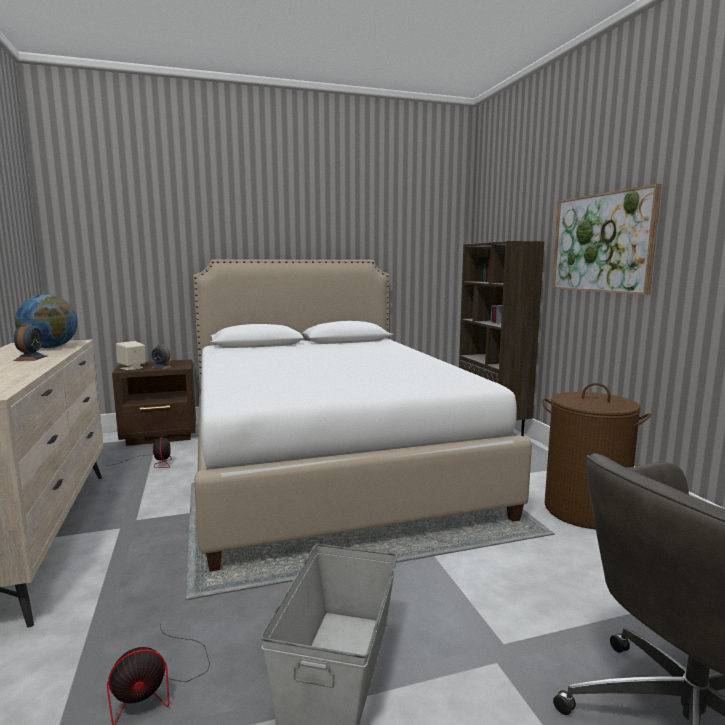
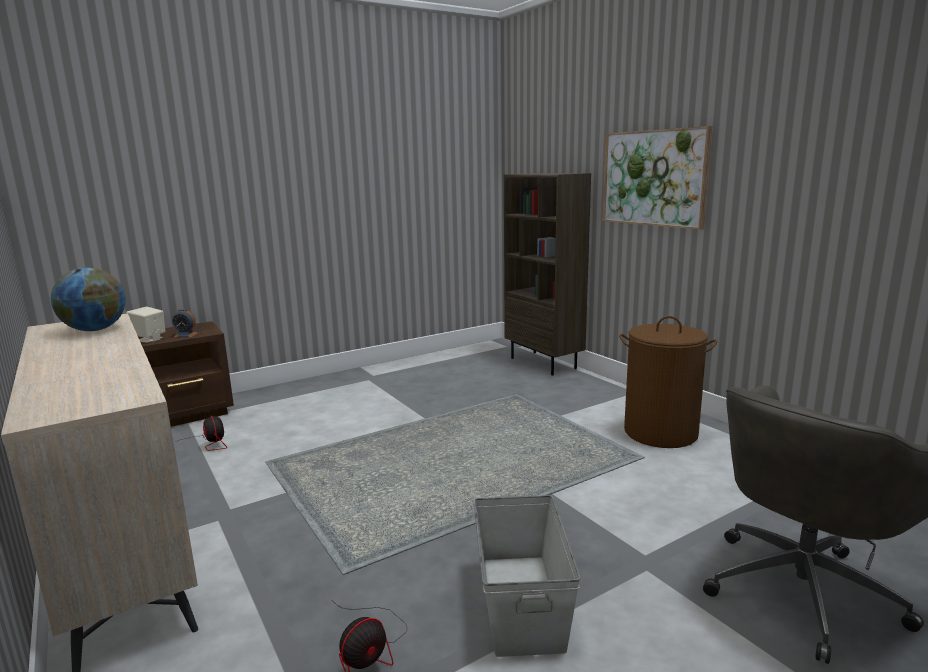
camera: 15 degrees left, 5 degrees up
alarm clock [13,323,47,361] -> none
white bed [193,260,532,572] -> none

